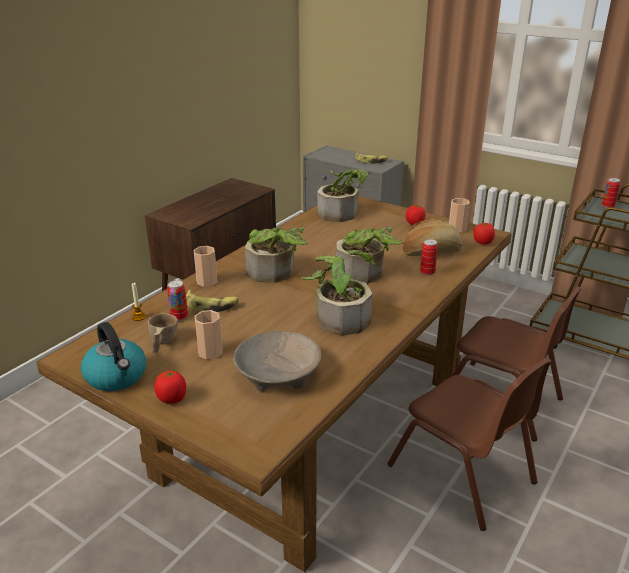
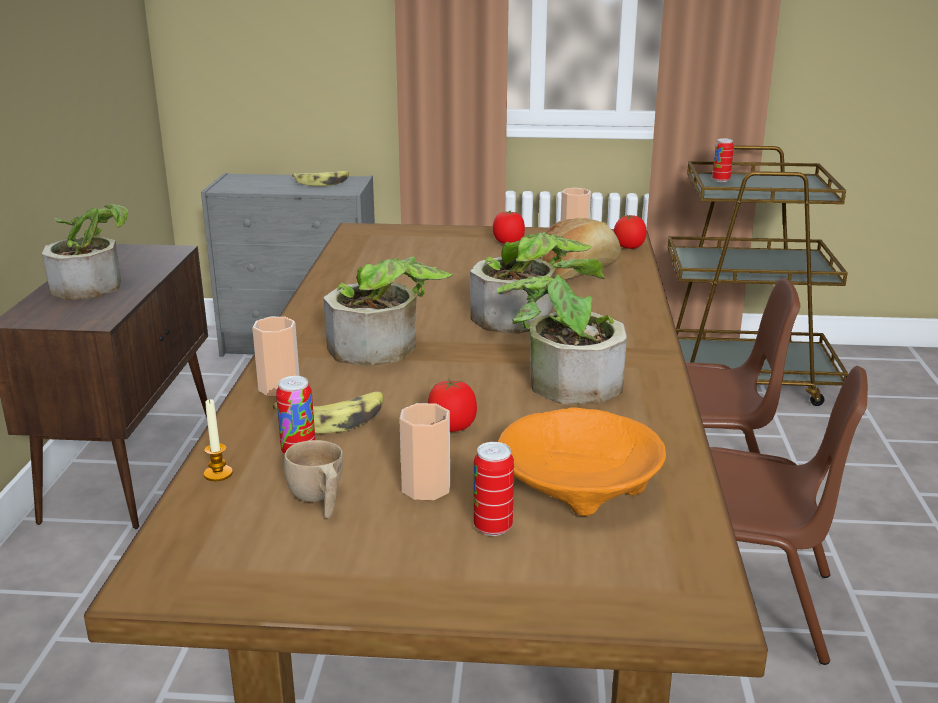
camera: 30 degrees left, 5 degrees down
kettle [81,322,146,391] -> none
tomato [154,370,186,404] -> tomato moved to [428,378,477,432]
beige bowl [233,331,322,391] -> orange bowl [498,407,666,516]
potted plant [317,169,368,222] -> potted plant moved to [42,204,128,300]
can [420,239,438,276] -> can moved to [474,442,514,536]

